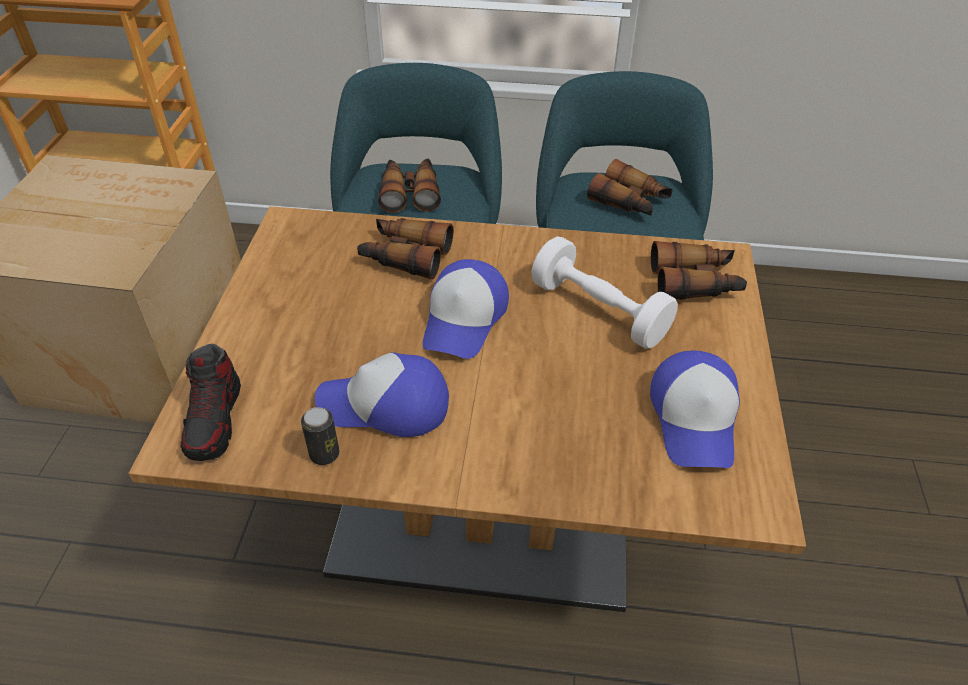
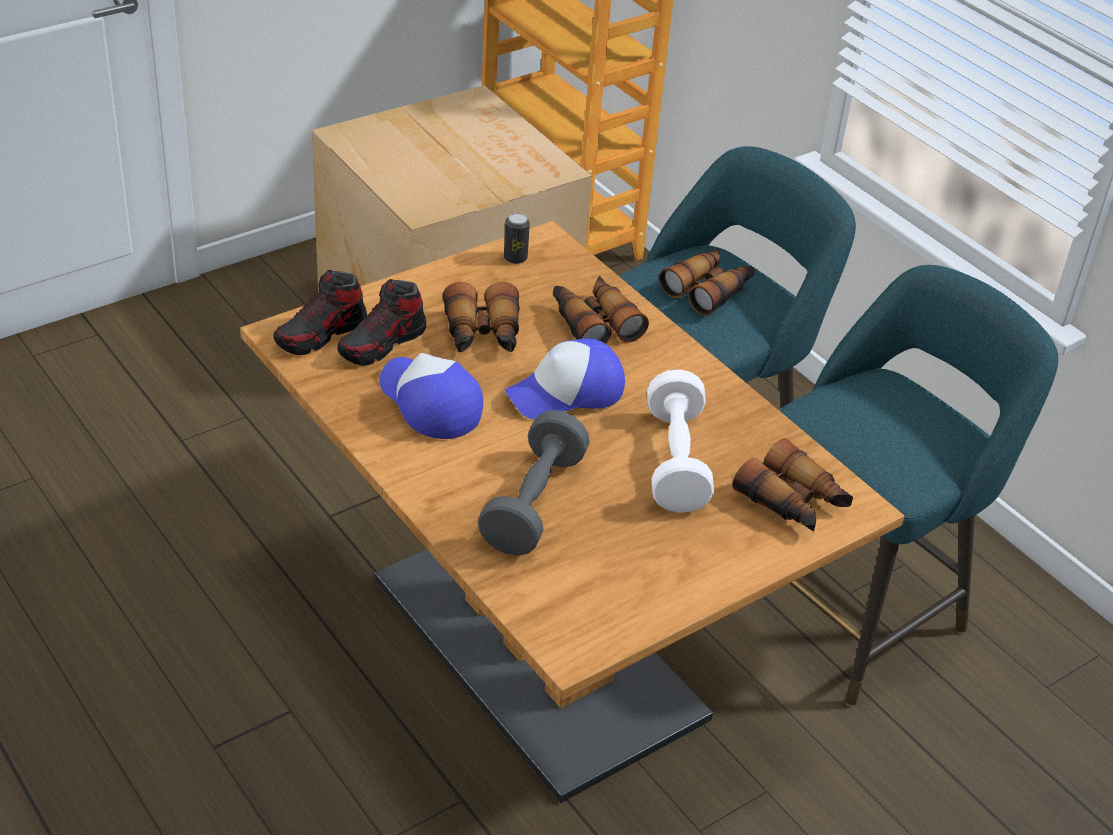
camera: 45 degrees right, 5 degrees down
can [301,407,340,465] -> can moved to [504,213,530,264]
binoculars [587,159,673,216] -> binoculars moved to [443,282,520,352]
cap [650,351,740,468] -> none
none -> shoe [337,279,426,366]
none -> grey dumbbell [478,410,590,556]

